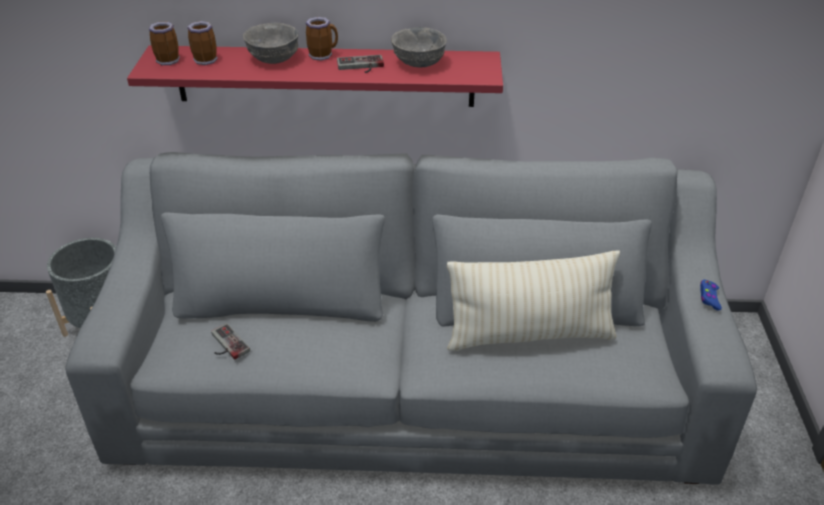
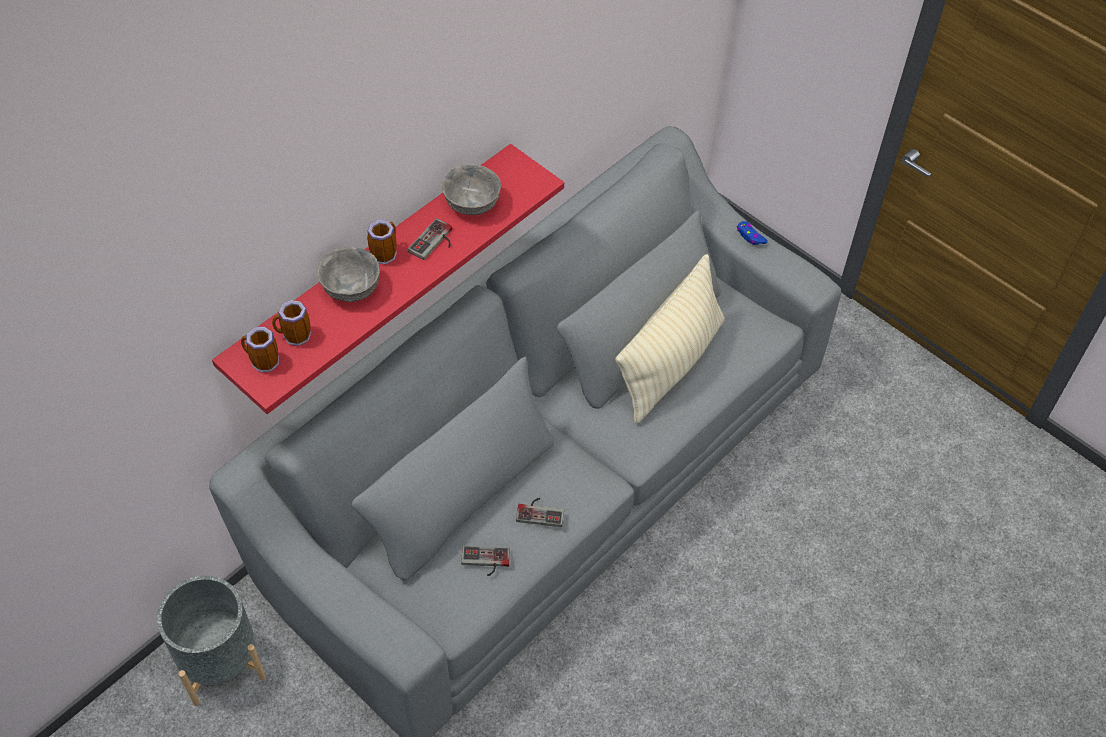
camera: 50 degrees left, 15 degrees up
none -> game controller [516,498,564,527]

